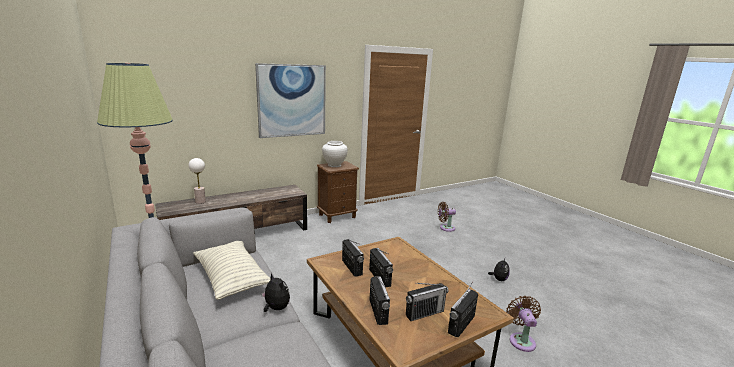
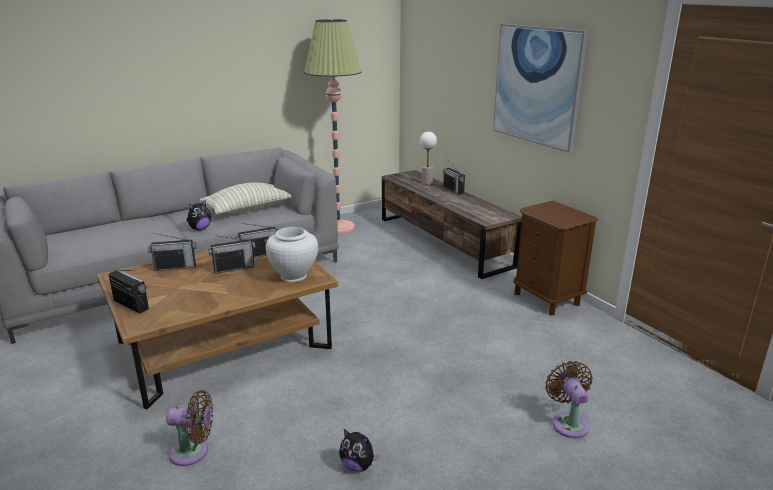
camera: 90 degrees right, 5 degrees up
white vase [322,141,348,167] -> white vase moved to [266,227,318,282]
radio [406,283,449,321] -> radio moved to [443,162,465,195]

